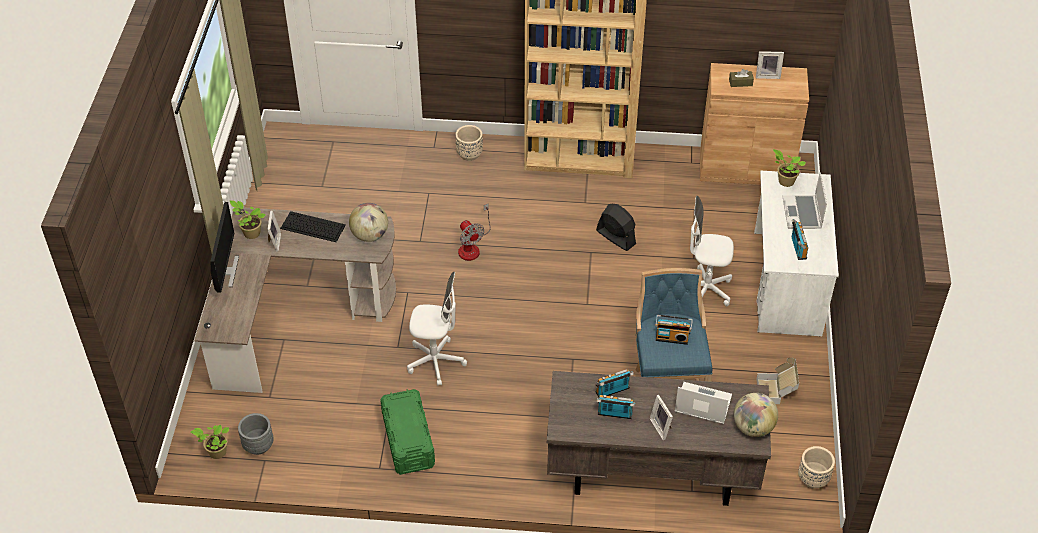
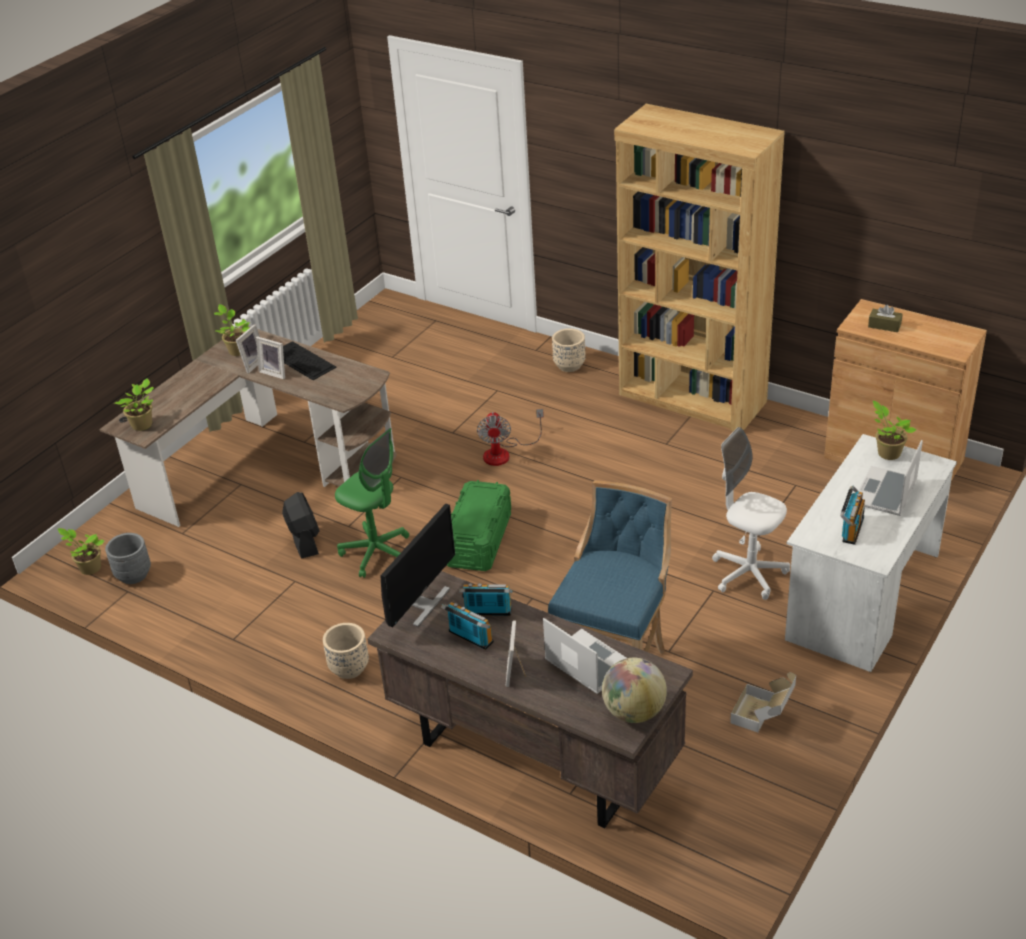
camera: 30 degrees right, 10 degrees down
monitor [210,202,239,292] -> monitor moved to [380,503,455,627]
globe [349,203,388,242] -> none
green storage box [380,389,435,475] -> green storage box moved to [447,480,511,571]
white office chair [407,272,467,386] -> green office chair [335,428,409,578]
black fan [596,204,636,251] -> black fan moved to [282,492,320,559]
radio [655,315,693,345] -> none
picture frame [756,51,784,79] -> picture frame moved to [256,336,285,379]
beige planter [798,446,835,488] -> beige planter moved to [323,623,369,679]
none -> potted plant [114,378,154,431]

